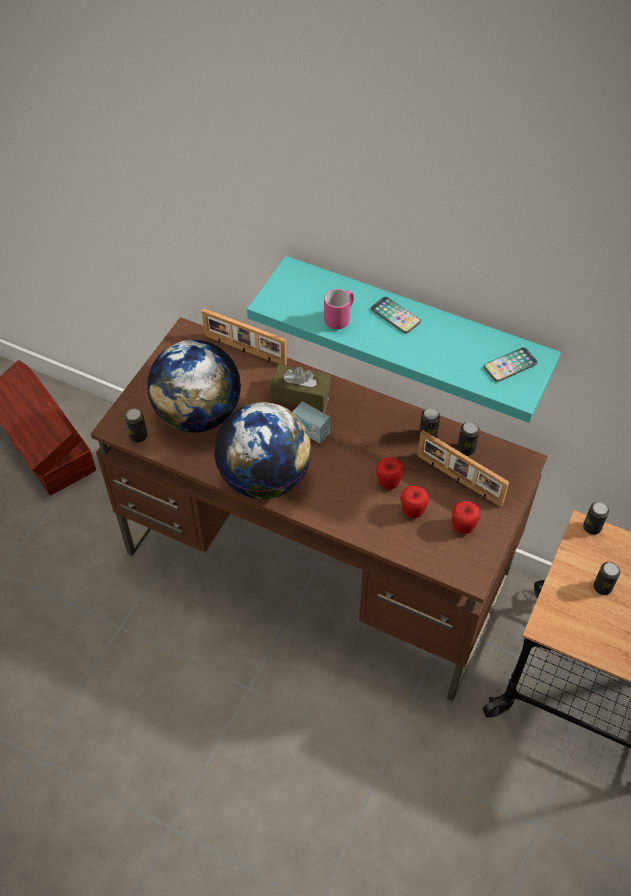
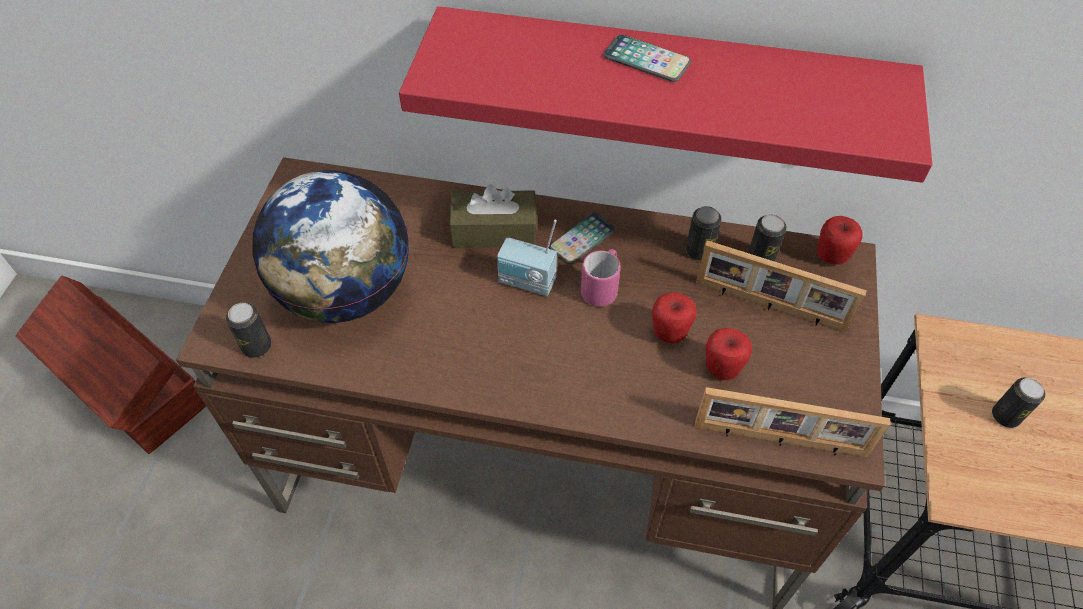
camera: 15 degrees left, 0 degrees up
picture frame [202,308,287,366] -> picture frame moved to [695,387,891,458]
globe [214,402,312,499] -> none
turquoise shelf [247,256,561,423] -> red shelf [399,6,932,183]
pink mug [324,289,354,329] -> pink mug moved to [581,249,621,307]
apple [452,501,480,534] -> apple moved to [817,216,863,265]
phone [484,347,538,382] -> phone moved to [549,213,616,264]
can [583,502,609,535] -> none

